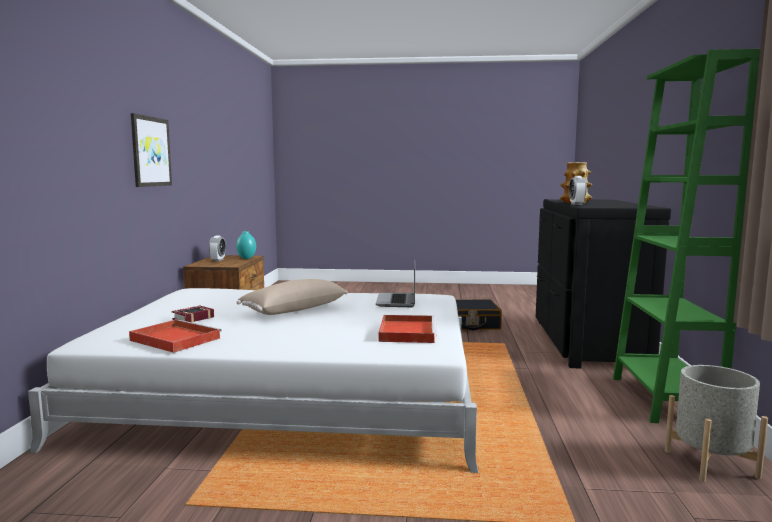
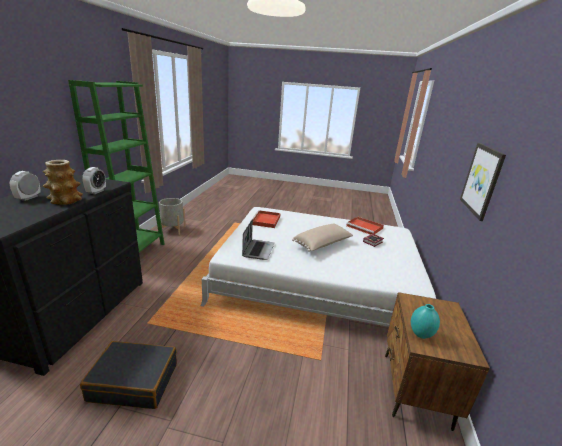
camera: 175 degrees left, 15 degrees up
alarm clock [209,236,226,262] -> alarm clock moved to [10,171,41,201]

